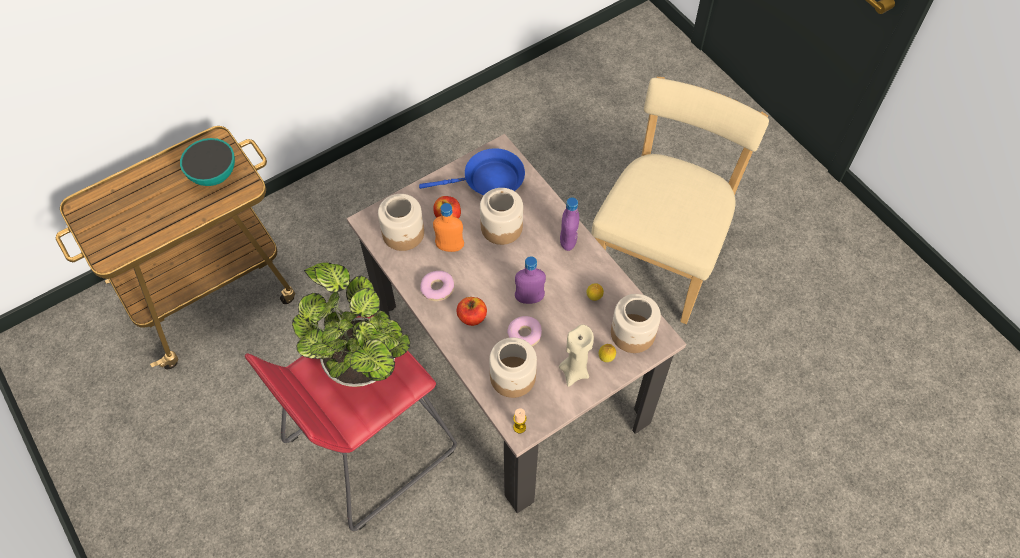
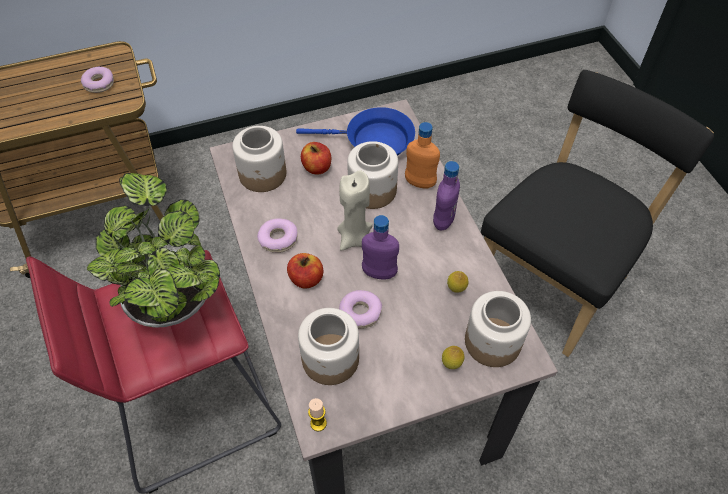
camera: 15 degrees right, 5 degrees down
bowl [180,138,235,186] -> donut [81,67,114,93]
orange bottle [433,203,464,252] -> orange bottle moved to [405,122,440,189]
beige candle [559,325,594,387] -> beige candle moved to [337,170,373,251]
beige chair [592,77,769,324] -> black chair [481,70,714,357]

